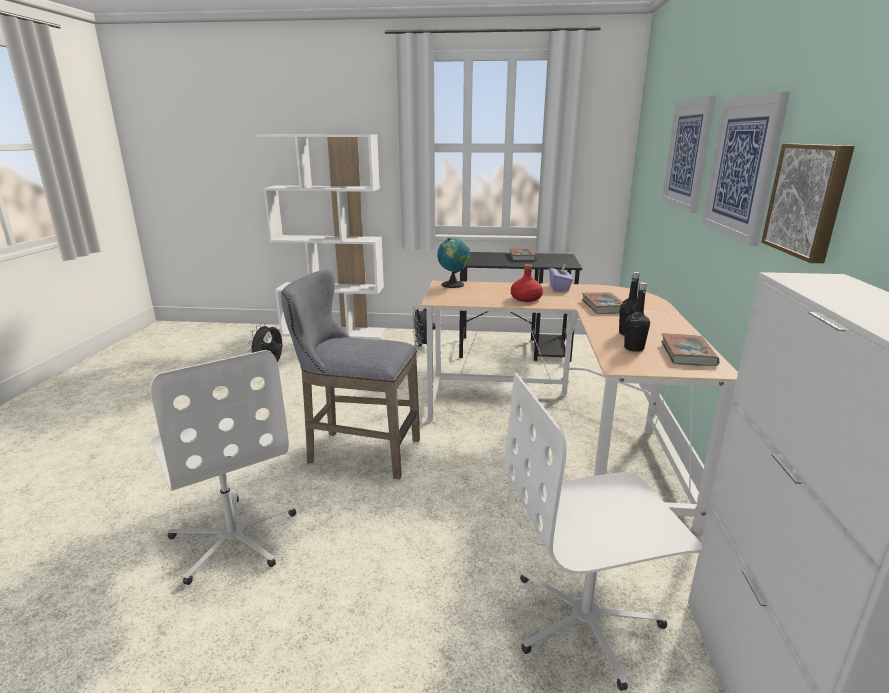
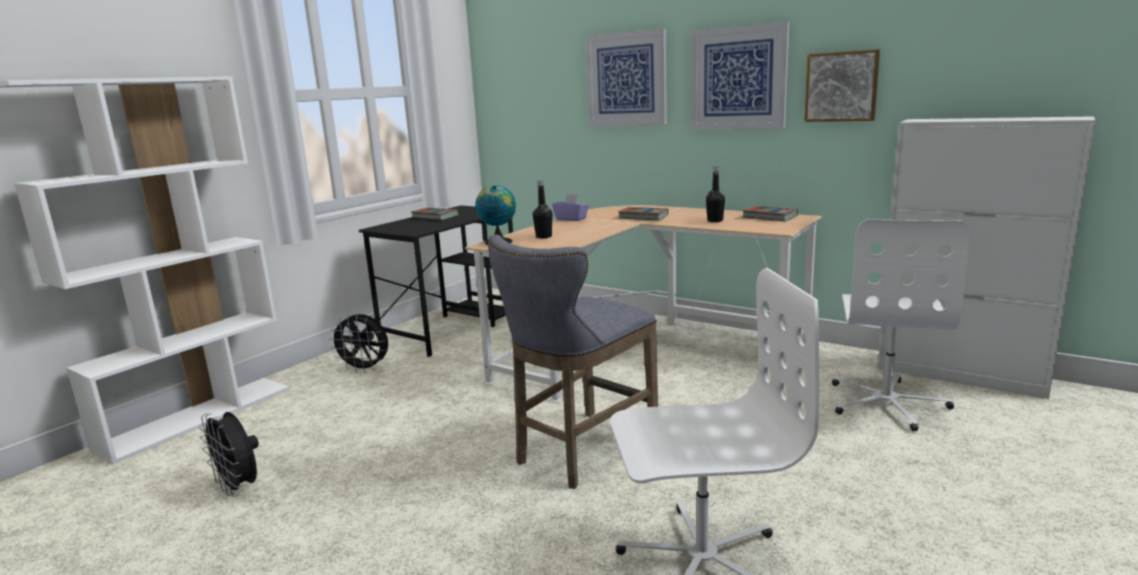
camera: 60 degrees left, 5 degrees down
red bottle [511,264,543,302] -> none
black bottle [624,282,650,352] -> black bottle moved to [533,180,552,238]

